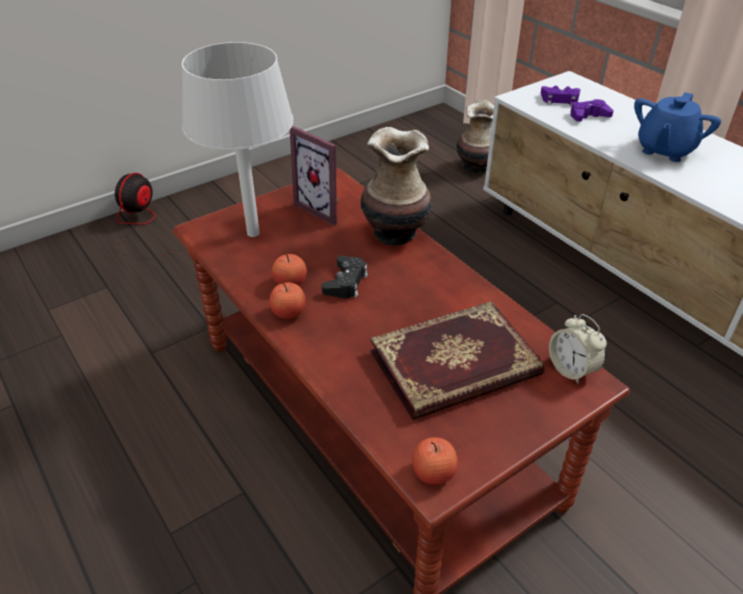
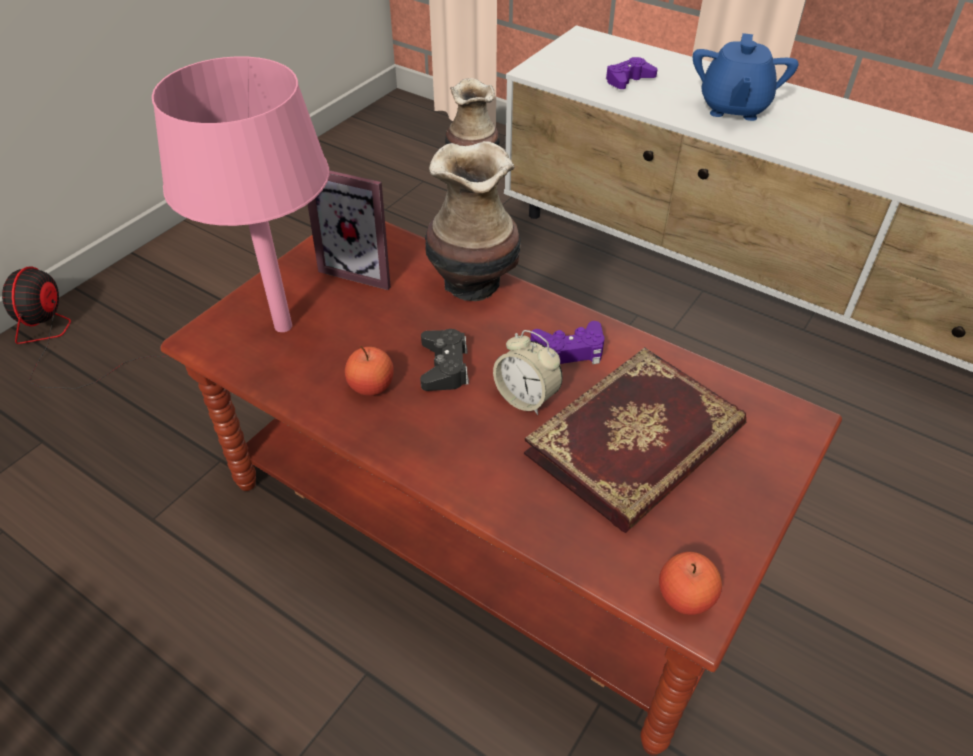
camera: 20 degrees left, 5 degrees up
grey table lamp [182,42,294,237] -> pink table lamp [152,56,329,332]
apple [270,282,306,319] -> none
purple game controller [541,86,580,106] -> purple game controller moved to [531,321,605,364]
alarm clock [549,314,607,384] -> alarm clock moved to [493,330,563,415]

